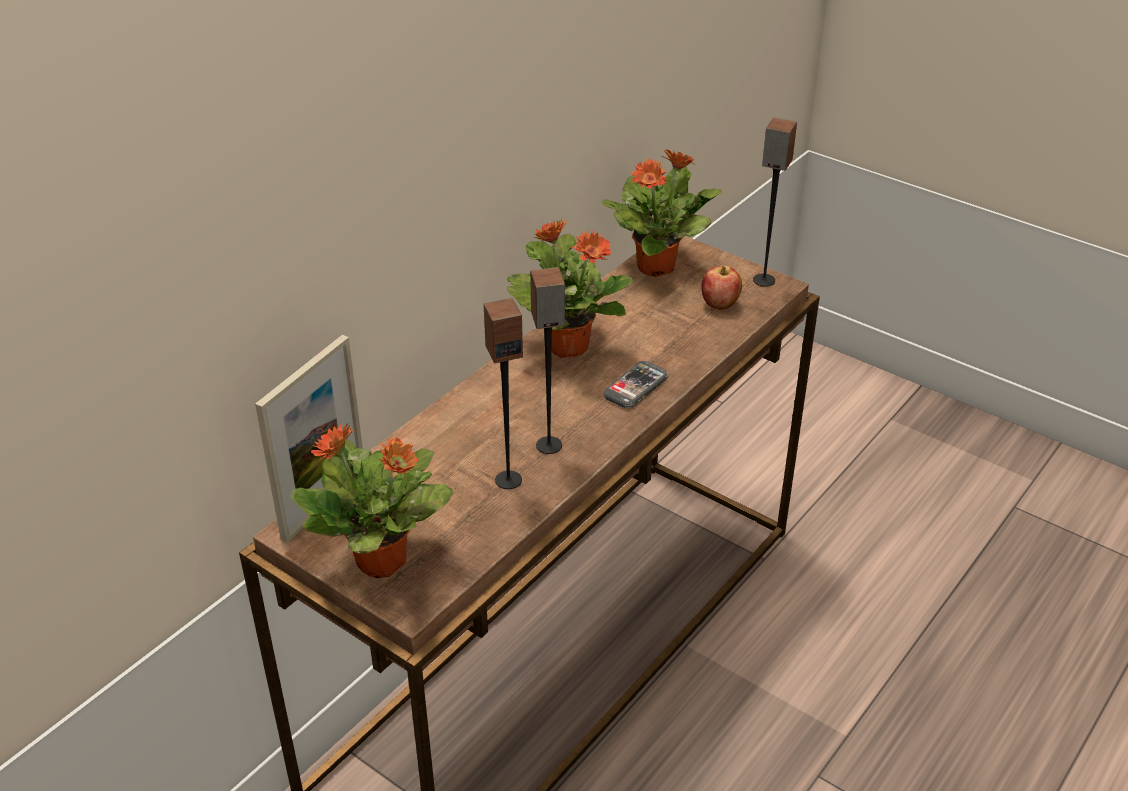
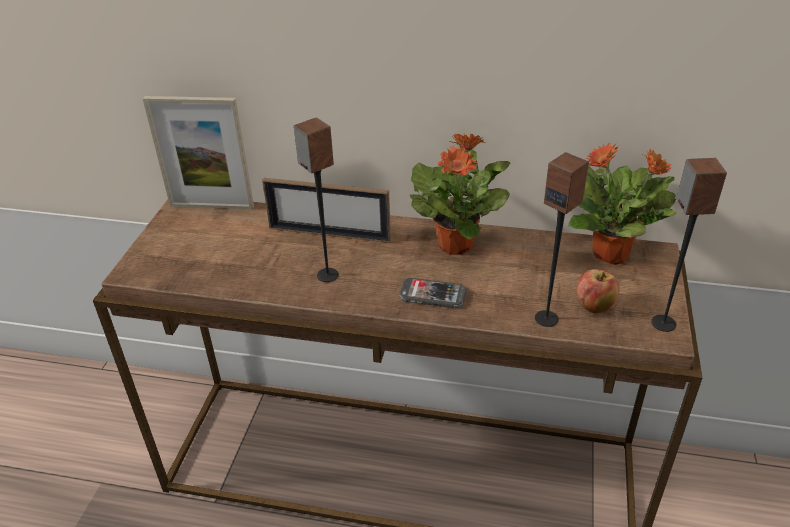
camera: 65 degrees right, 0 degrees up
potted plant [290,424,453,578] -> none
speaker [483,298,523,489] -> speaker moved to [535,152,589,327]
none -> picture frame [262,178,391,243]

